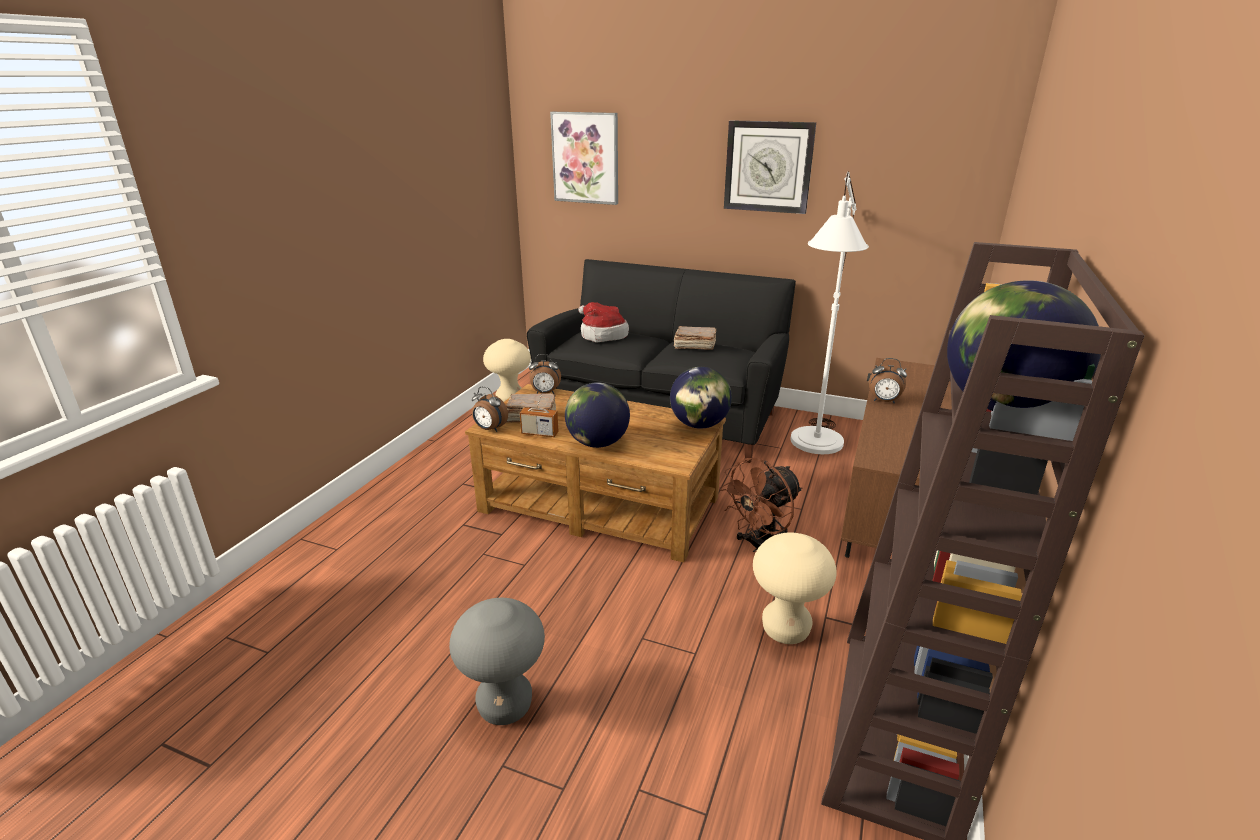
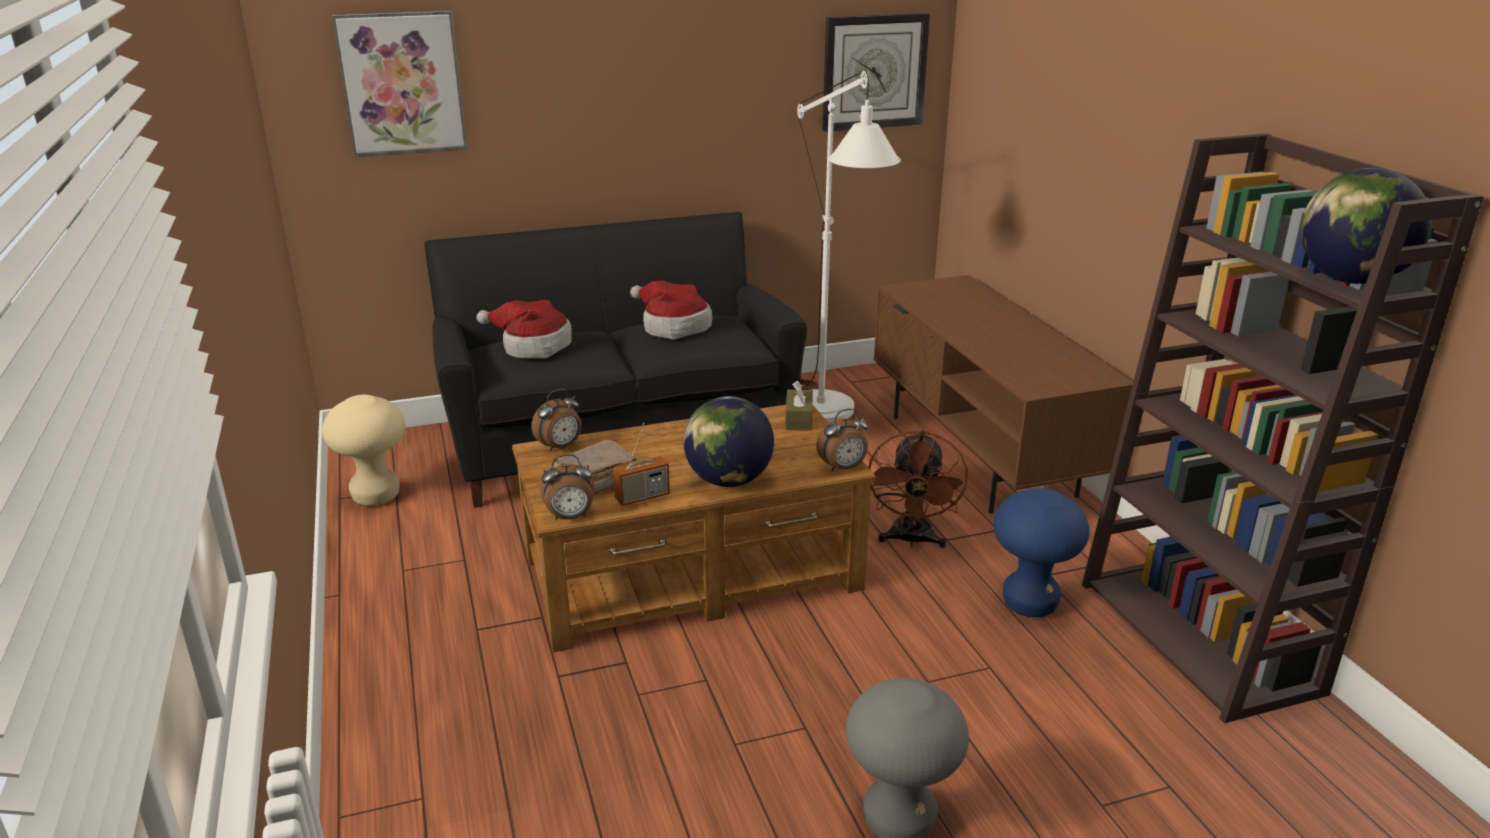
camera: 40 degrees left, 0 degrees up
globe [670,367,732,429] -> brown tissue box [785,381,813,431]
brown book [674,326,717,350] -> hat [630,281,712,340]
wall clock [724,120,816,214] -> wall clock moved to [822,13,930,132]
beige stool [753,532,837,644] -> blue stool [993,488,1090,617]
alarm clock [869,358,907,403] -> alarm clock moved to [816,409,868,471]

